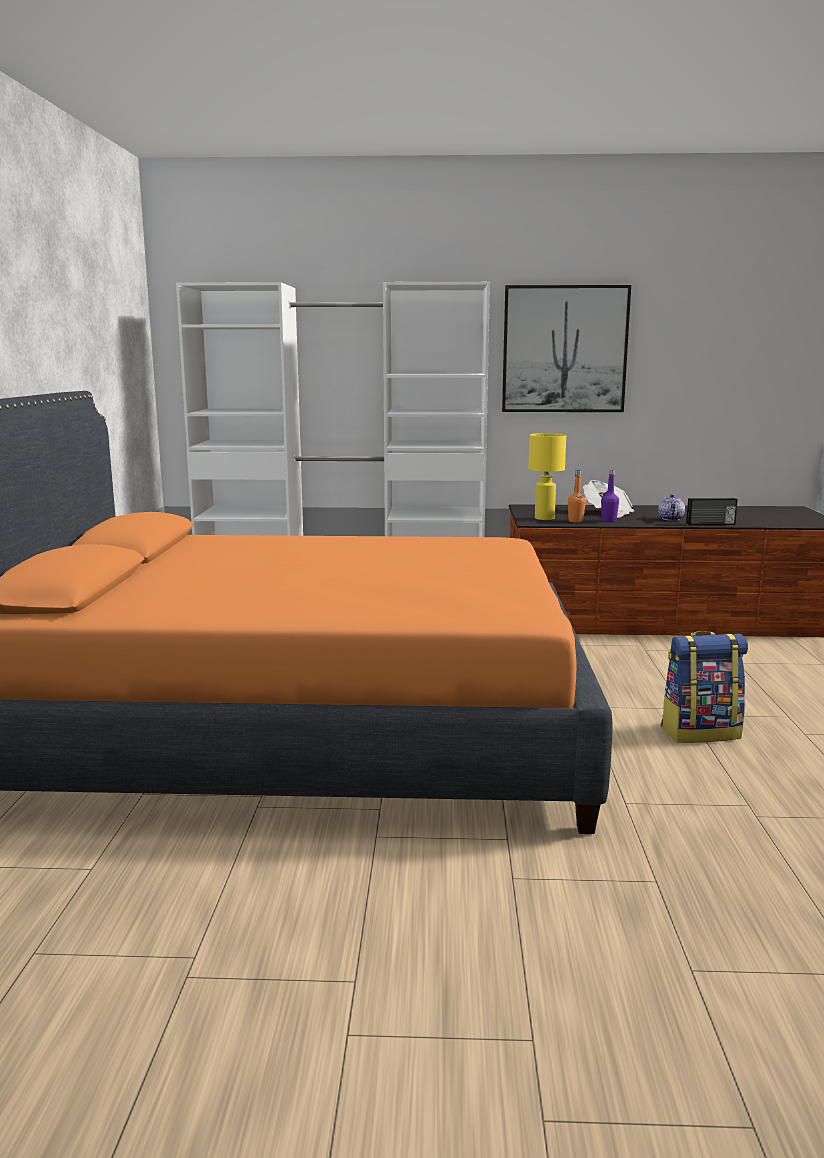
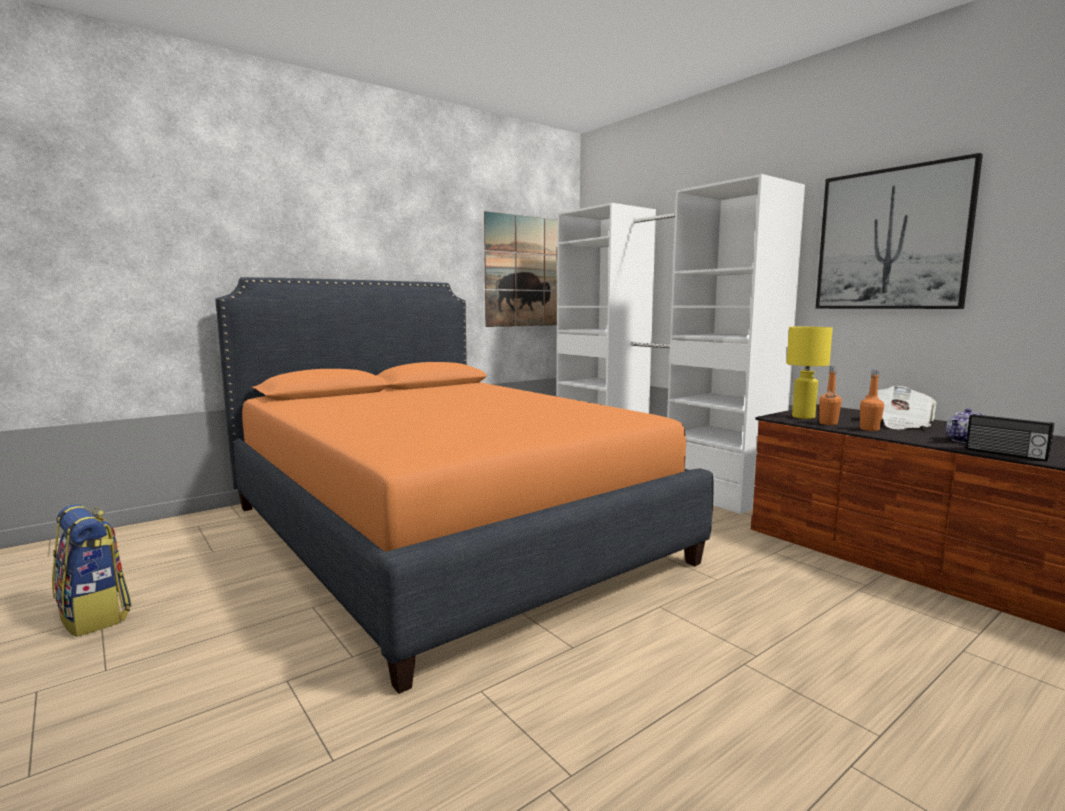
camera: 50 degrees right, 5 degrees down
purple bottle [601,469,619,522] -> orange bottle [860,369,884,431]
backpack [661,631,748,743] -> backpack moved to [52,504,132,637]
none -> picture [484,211,558,327]

